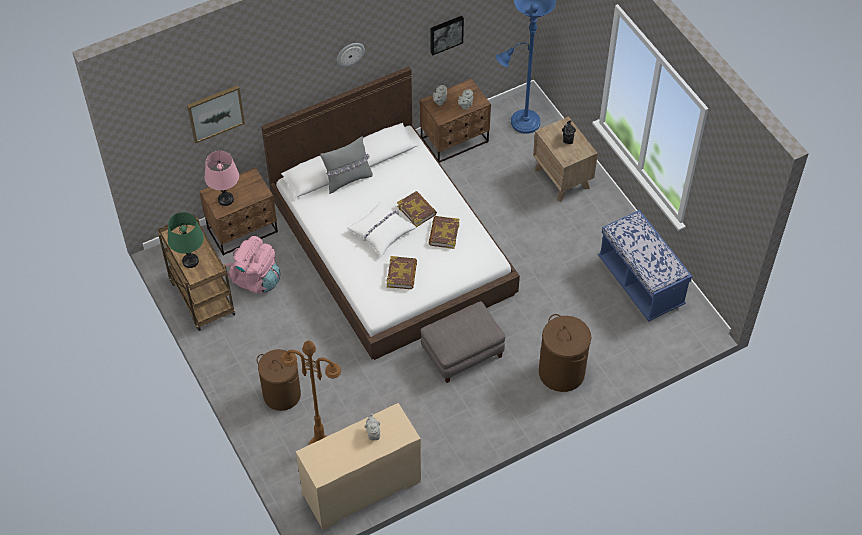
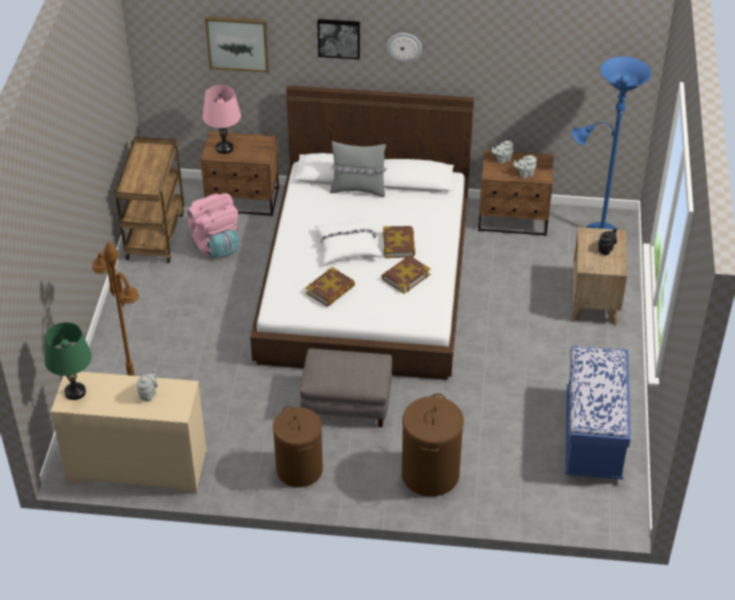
camera: 35 degrees right, 10 degrees down
green table lamp [168,212,204,268] -> green table lamp moved to [44,322,92,400]
brown laundry basket [257,349,301,411] -> brown laundry basket moved to [273,406,323,487]
picture [431,16,464,55] -> picture moved to [317,19,360,59]

